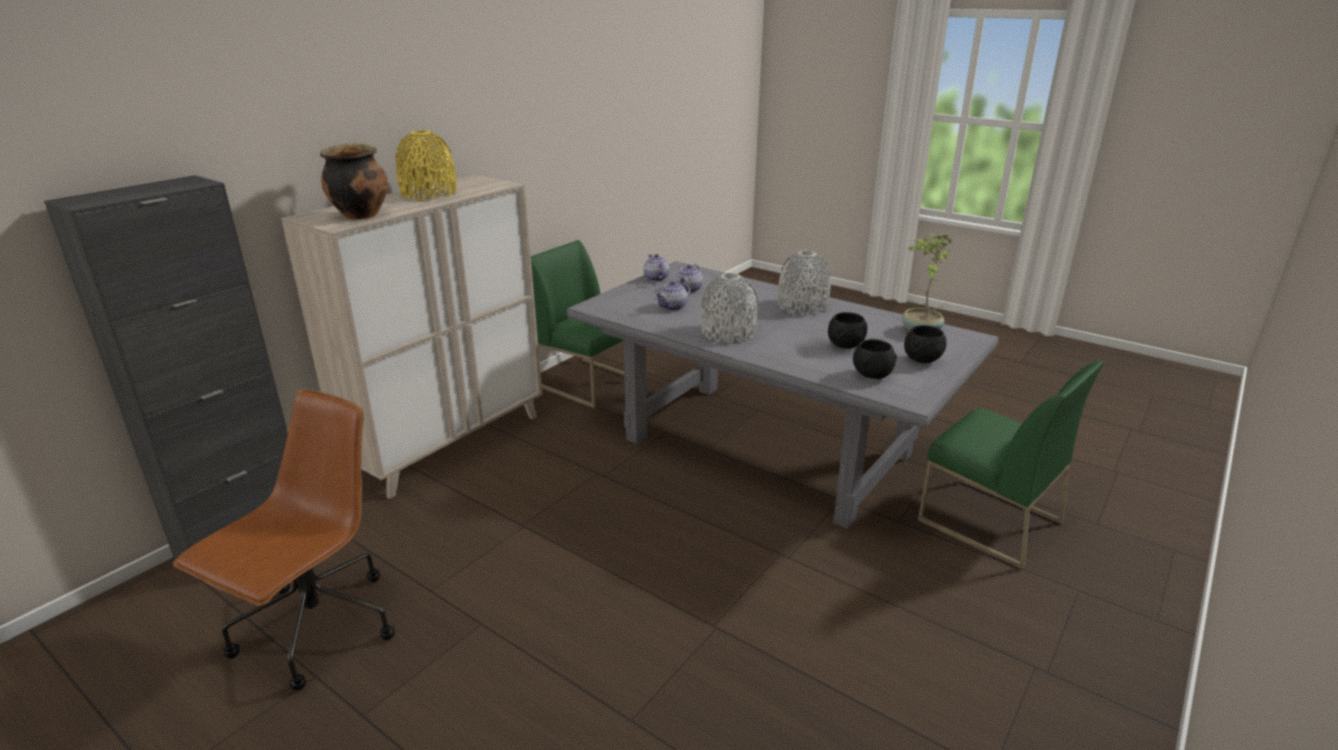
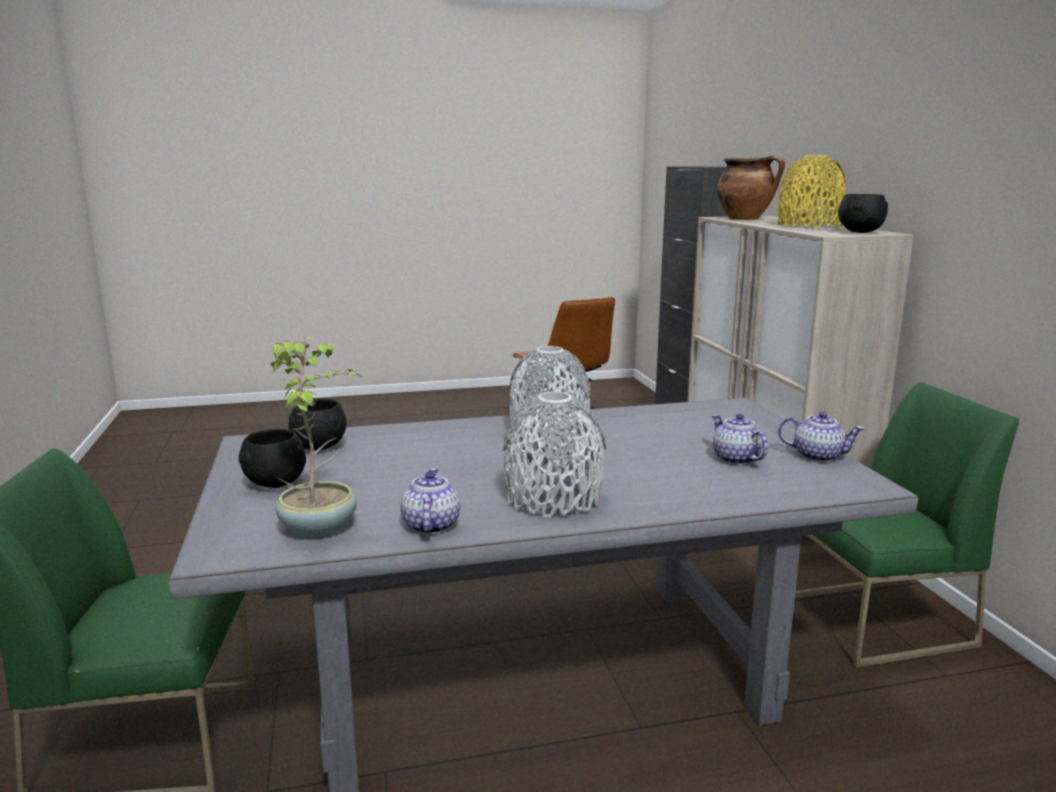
camera: 130 degrees right, 10 degrees down
teapot [655,281,691,311] -> teapot moved to [401,469,460,535]
black bowl [828,312,867,349] -> black bowl moved to [838,194,888,233]

